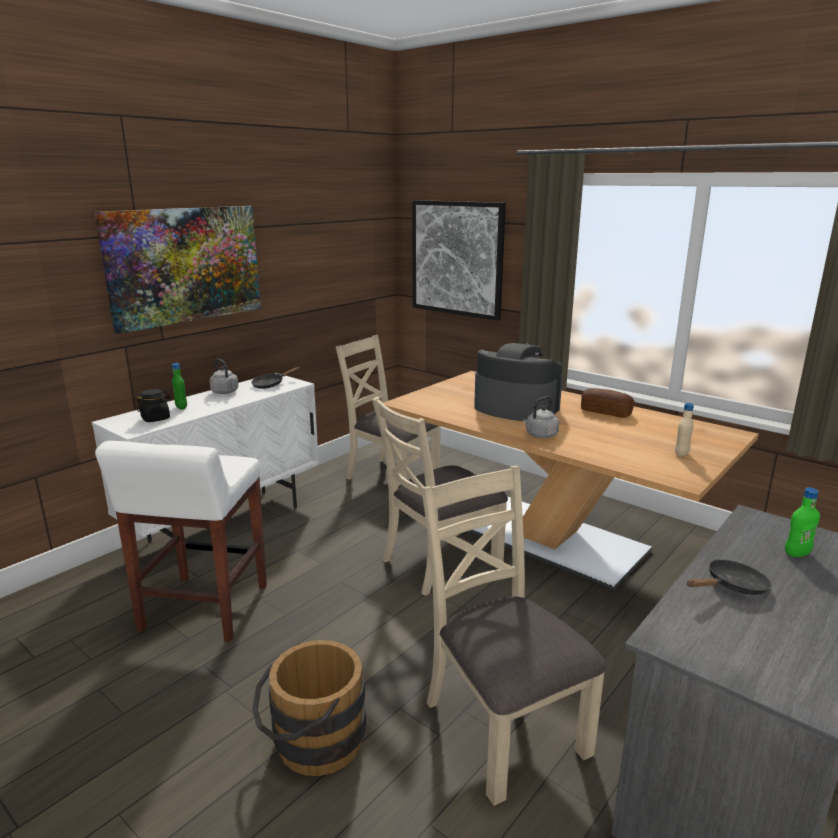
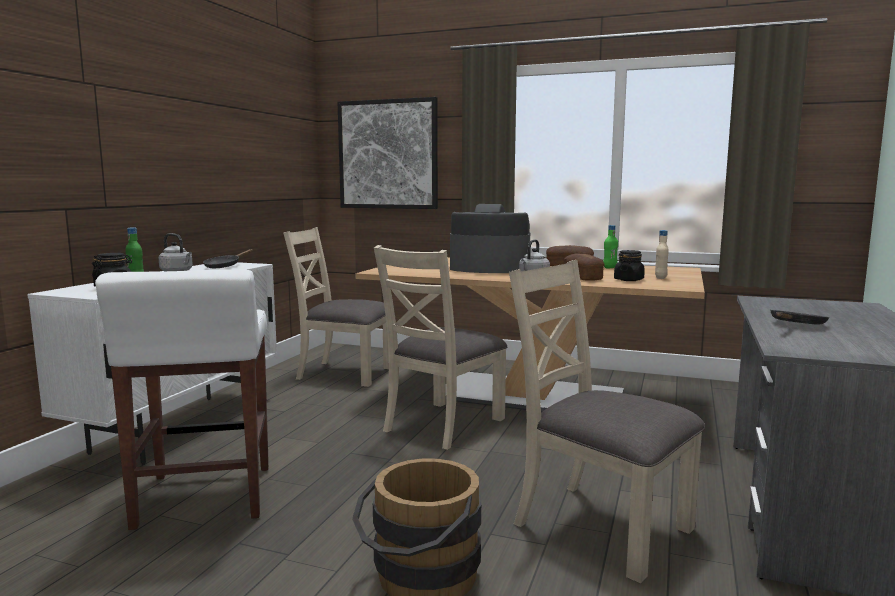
camera: 20 degrees left, 10 degrees down
picture [95,206,261,334] -> none
green bottle [785,487,820,557] -> green bottle moved to [603,225,618,268]
none -> bread [564,254,604,281]
none -> black jar [614,250,645,281]

